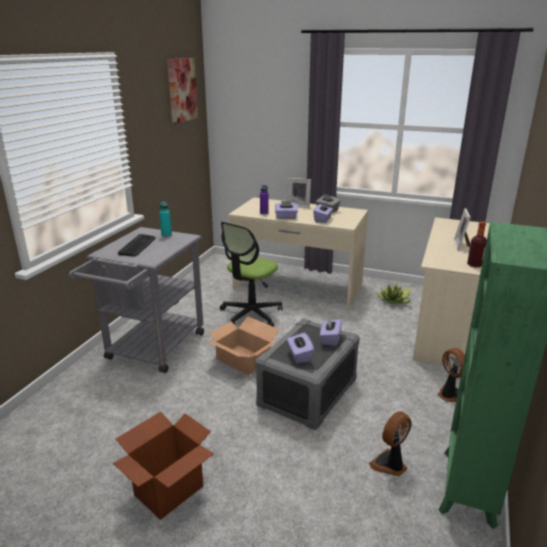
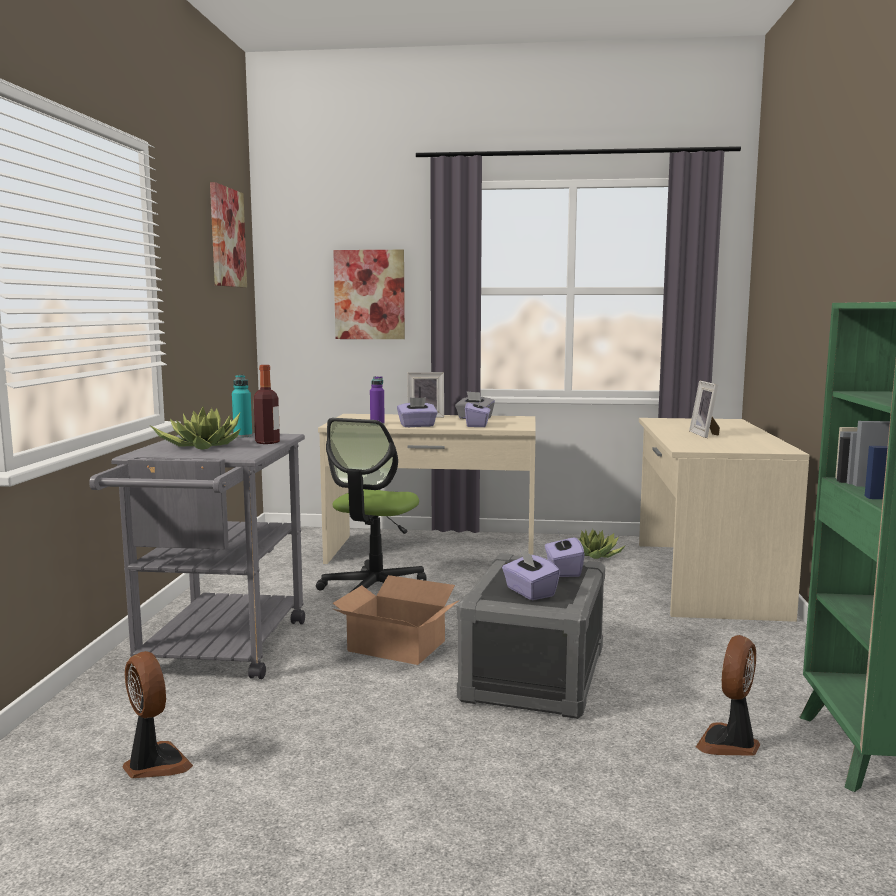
camera: 15 degrees left, 15 degrees down
cardboard box [113,411,214,520] -> none
keyboard [118,234,156,256] -> potted plant [150,407,241,450]
fan [437,348,465,402] -> fan moved to [122,651,193,778]
bottle [467,221,487,268] -> bottle moved to [253,365,280,444]
none -> picture [333,250,405,339]

